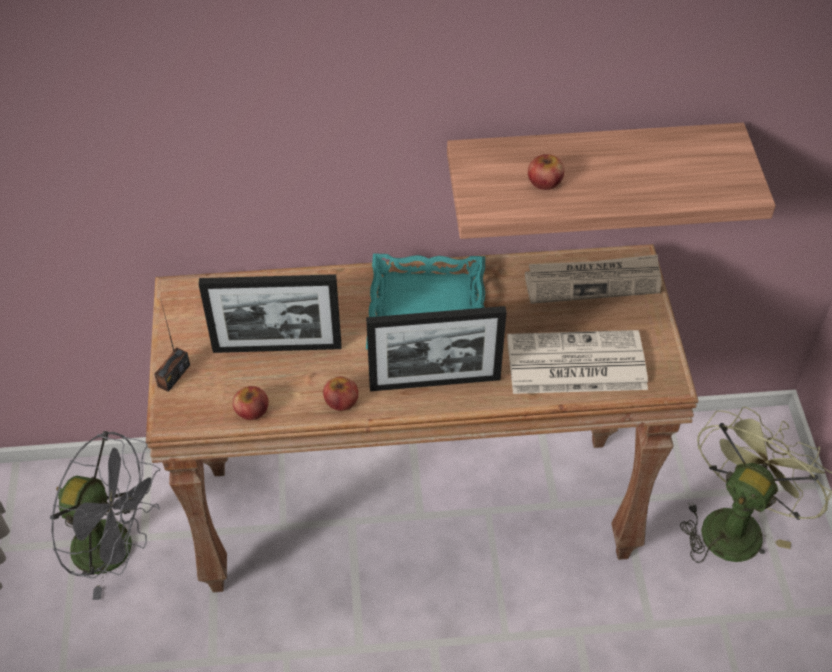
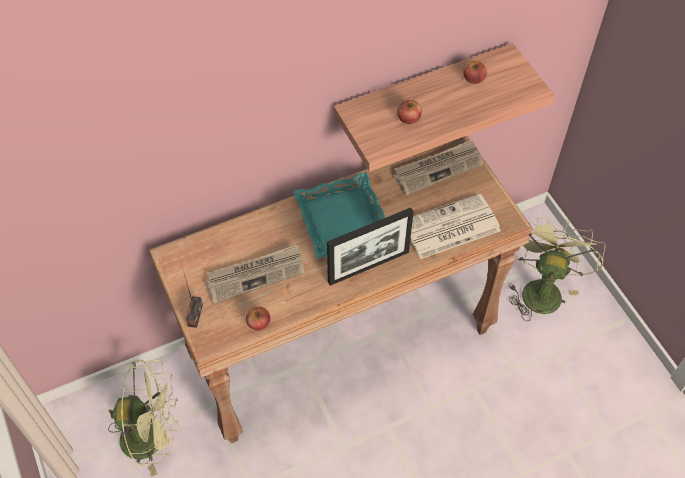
camera: 20 degrees left, 5 degrees up
grey fan [50,431,160,600] -> green fan [108,360,178,476]
picture frame [199,274,341,353] -> newspaper [205,244,304,304]
apple [323,376,358,411] -> apple moved to [463,61,487,84]

